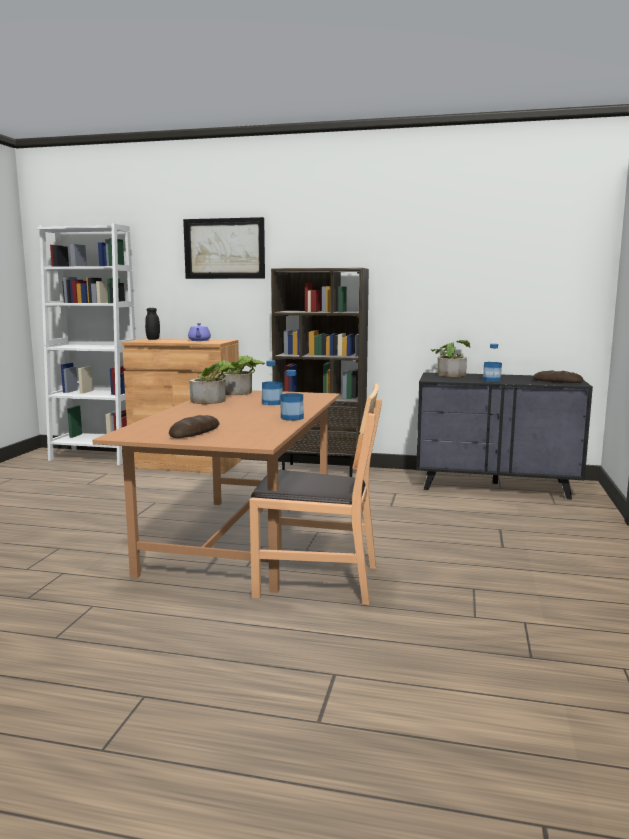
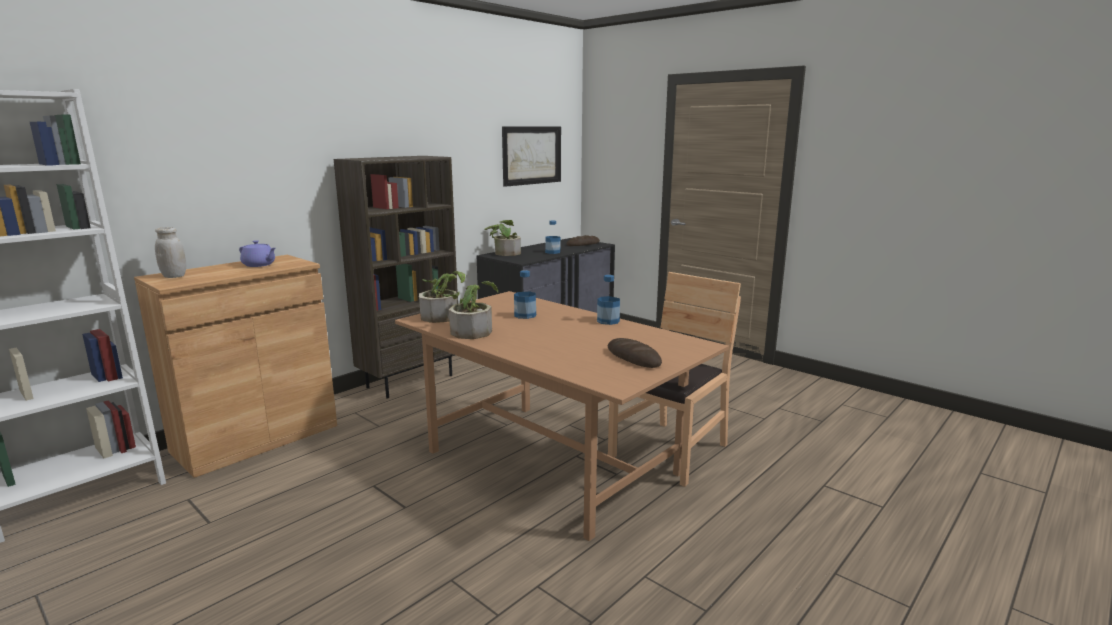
camera: 60 degrees left, 5 degrees up
black jar [145,308,160,340] -> white jar [155,227,186,278]
picture [183,217,265,279] -> picture moved to [502,126,561,187]

